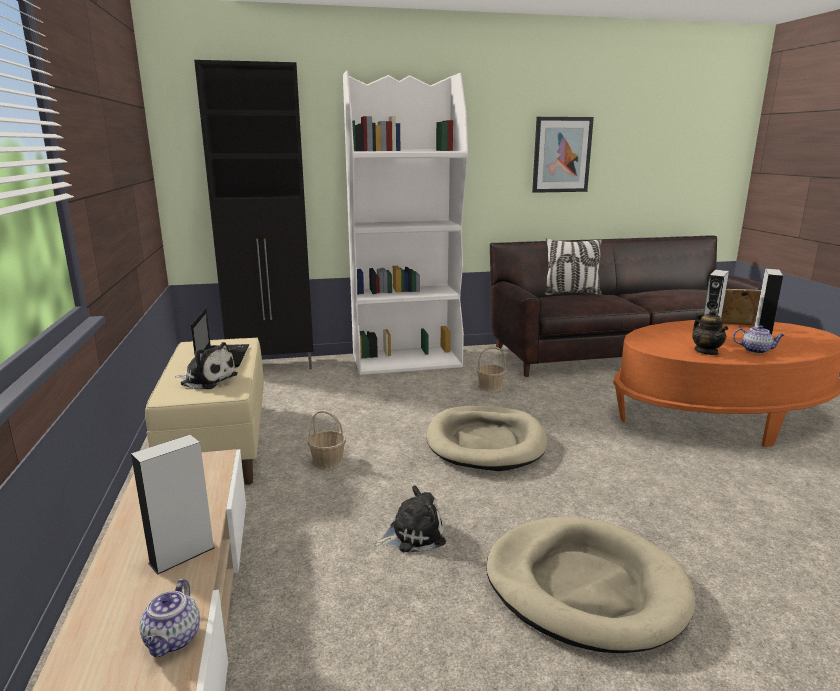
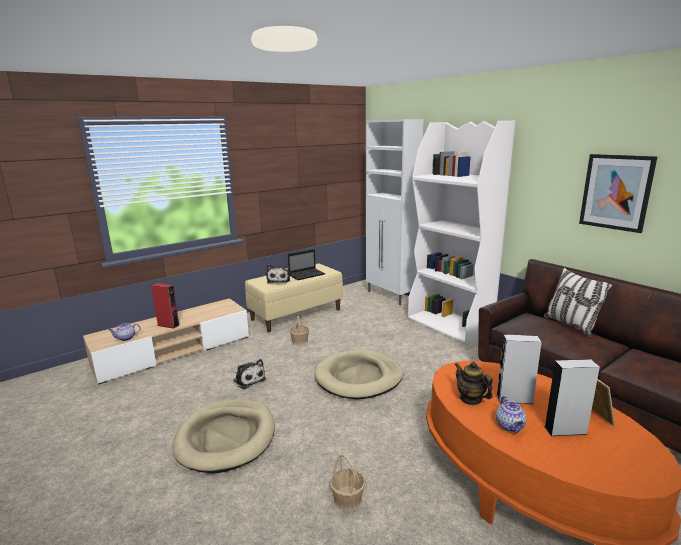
camera: 65 degrees right, 0 degrees up
grey speaker [131,435,215,575] -> red speaker [151,283,179,329]
black cabinet [194,60,314,369] -> white cabinet [366,119,424,305]
basket [477,347,506,392] -> basket moved to [330,454,365,511]
teapot [692,309,728,355] -> teapot turned 90 degrees clockwise [455,361,493,405]

